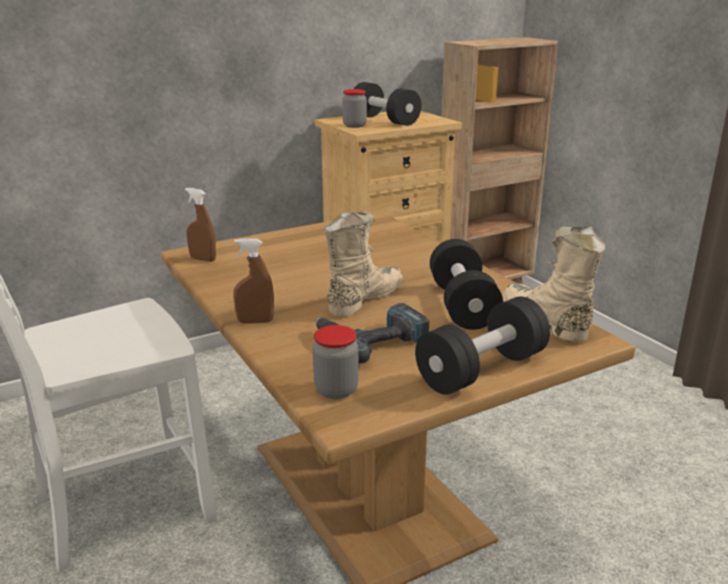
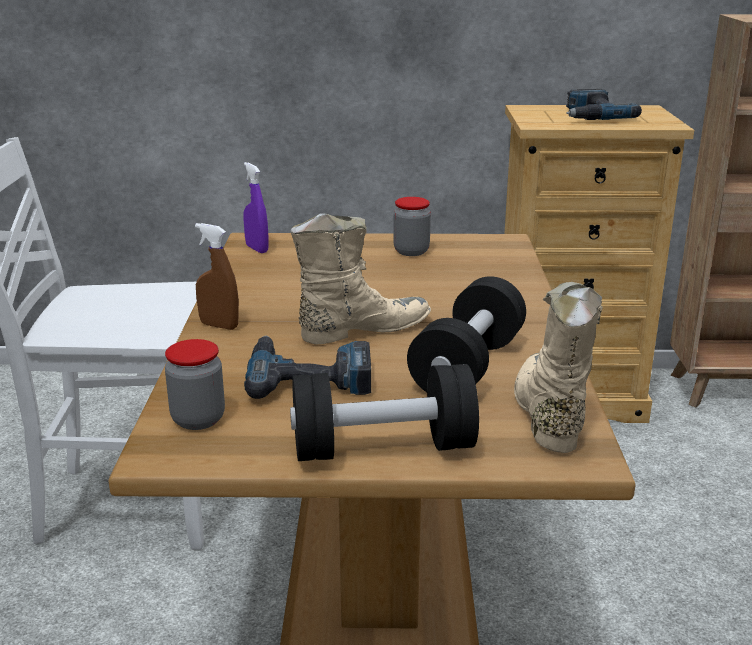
camera: 30 degrees right, 0 degrees up
brown spray bottle [185,188,216,262] -> purple spray bottle [243,162,269,253]
jar [342,89,367,128] -> jar moved to [393,197,431,256]
black dumbbell [354,82,421,126] -> power drill [566,89,642,120]

